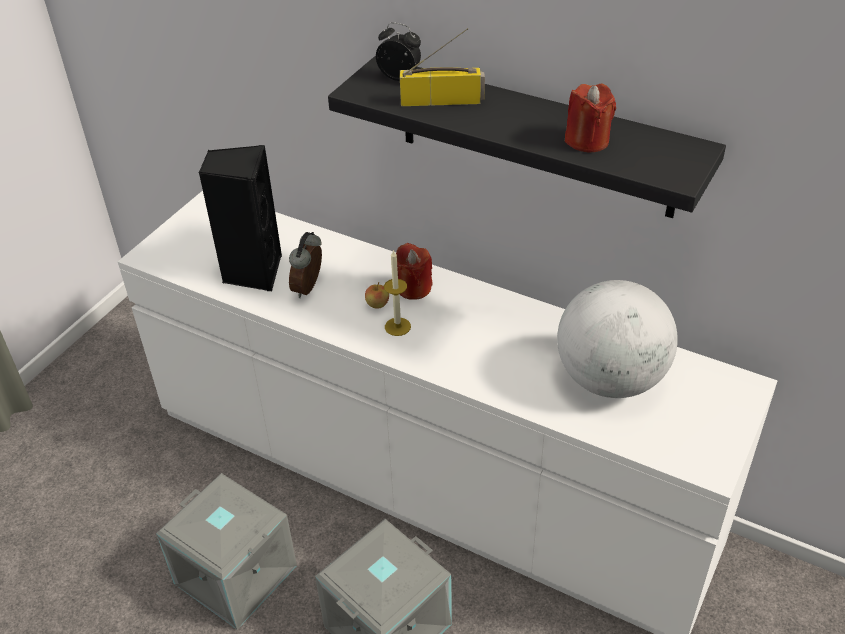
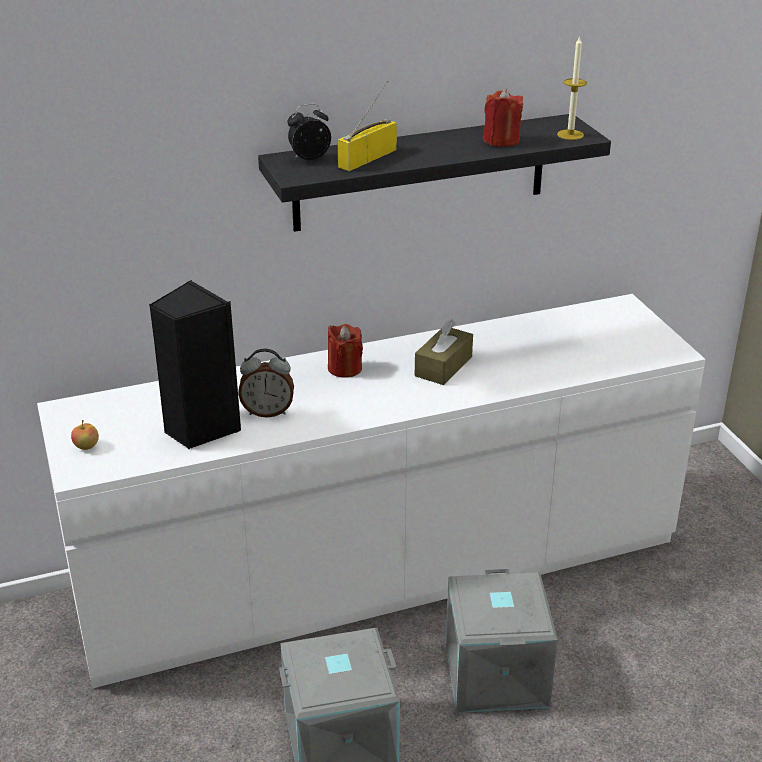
camera: 50 degrees left, 10 degrees down
alarm clock [289,232,322,298] -> alarm clock turned 60 degrees counterclockwise [238,348,294,418]
apple [365,282,389,309] -> apple moved to [71,420,99,450]
candle [384,249,411,336] -> candle moved to [557,35,587,140]
globe [557,280,678,398] -> none
none -> brown tissue box [415,319,473,385]

